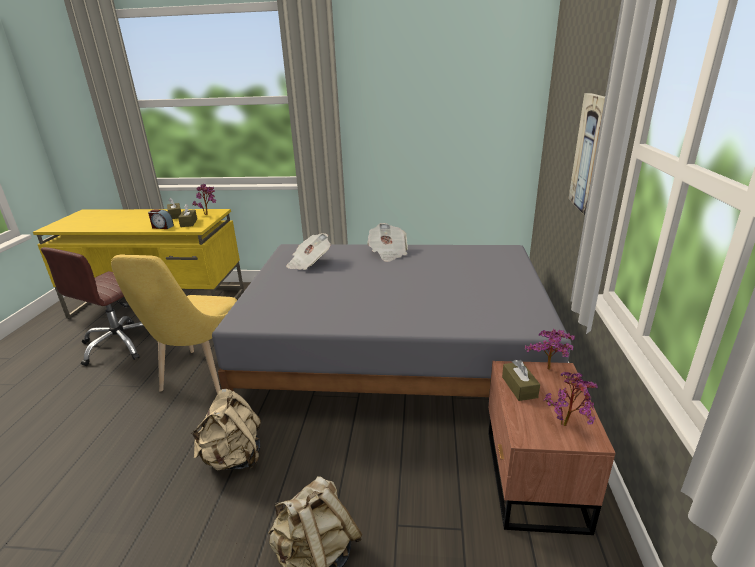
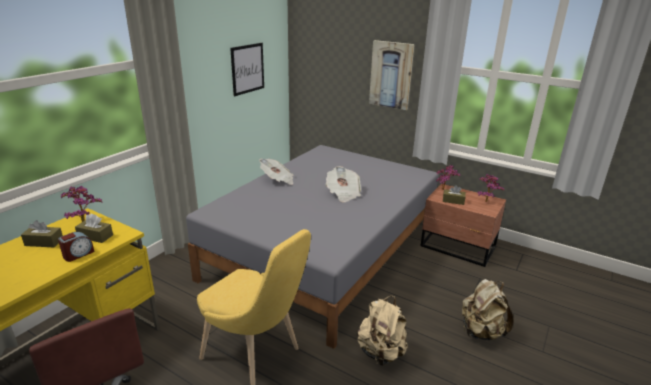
camera: 65 degrees left, 0 degrees up
newspaper [286,233,330,270] -> newspaper moved to [326,166,361,202]
none -> picture [230,43,264,96]

